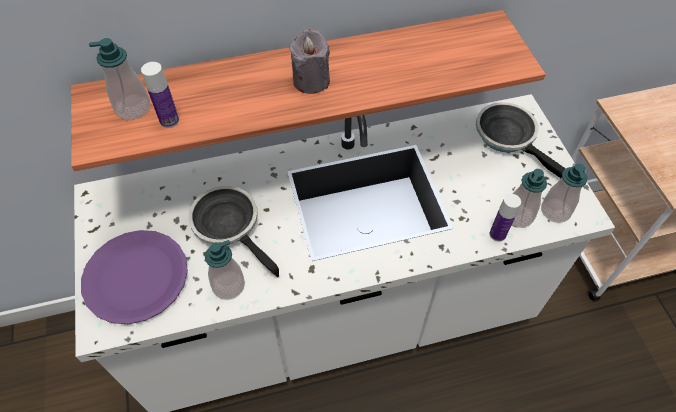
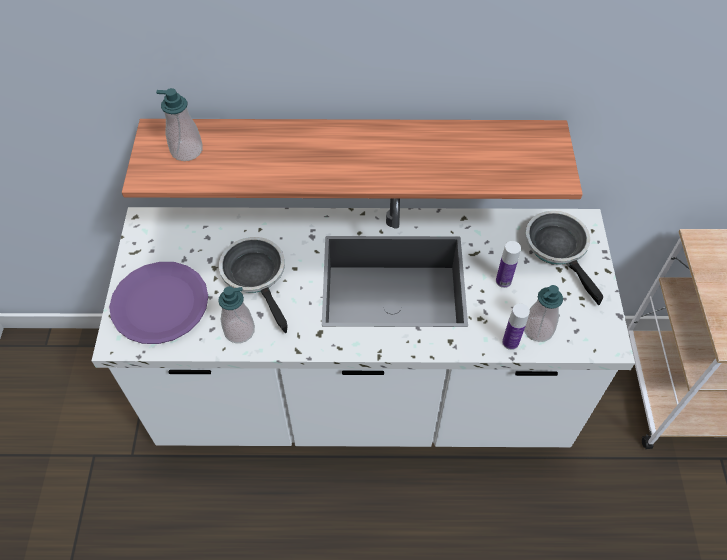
camera: 15 degrees right, 0 degrees up
bottle [141,62,179,128] -> bottle moved to [496,241,521,288]
grey candle [290,29,330,94] -> none
soap dispenser [541,164,587,223] -> none

